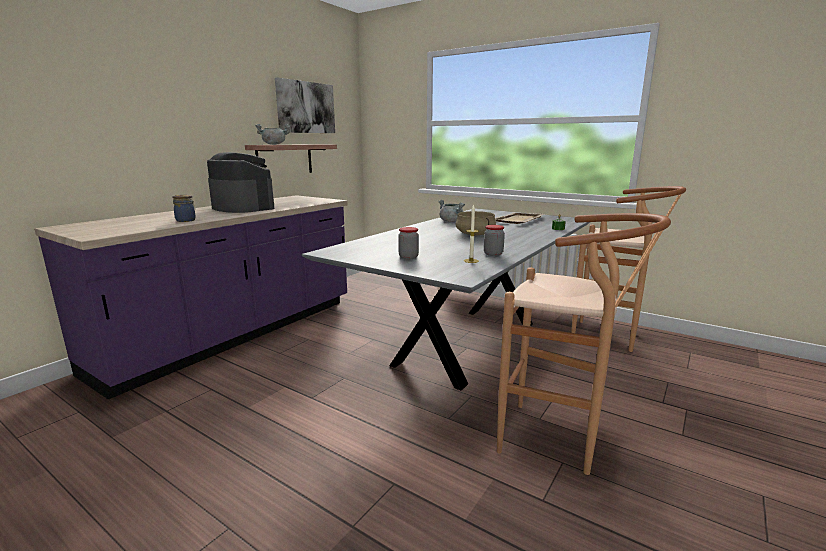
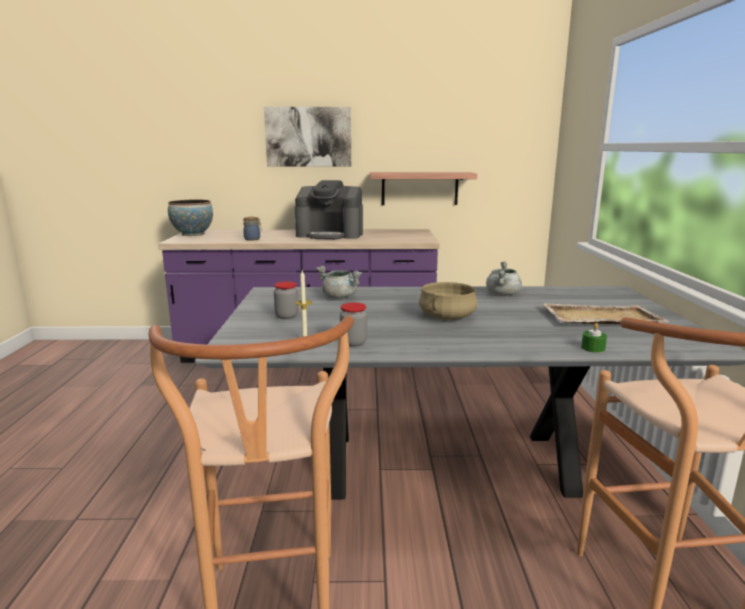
camera: 55 degrees right, 0 degrees up
coffee machine [207,152,274,213] -> coffee machine turned 90 degrees clockwise [295,180,363,239]
grey cooking pot [255,124,290,145] -> grey cooking pot moved to [317,266,362,299]
picture [275,77,335,133] -> picture moved to [264,107,351,166]
none -> bowl [168,200,213,236]

